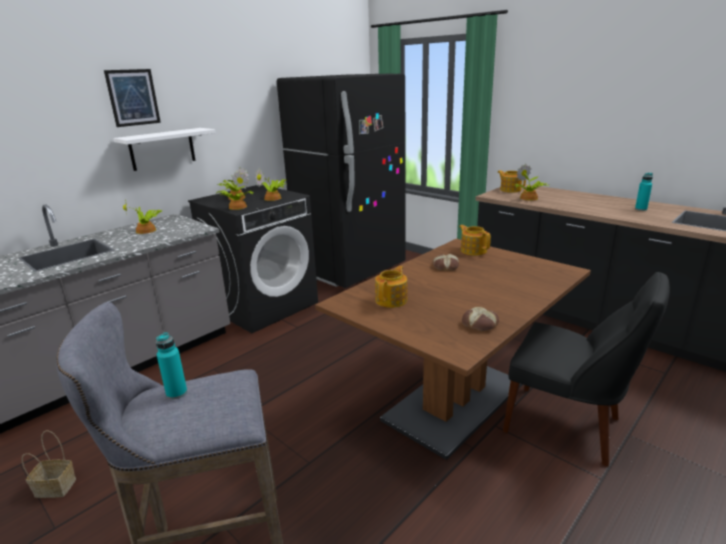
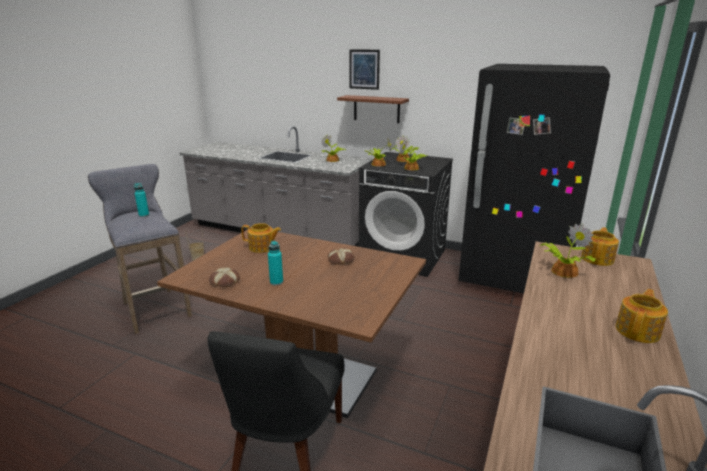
camera: 70 degrees right, 0 degrees up
white shelf [113,128,215,171] -> brown shelf [337,95,409,123]
teapot [459,225,491,256] -> teapot moved to [616,289,668,343]
turquoise bottle [635,173,653,211] -> turquoise bottle moved to [268,240,283,286]

